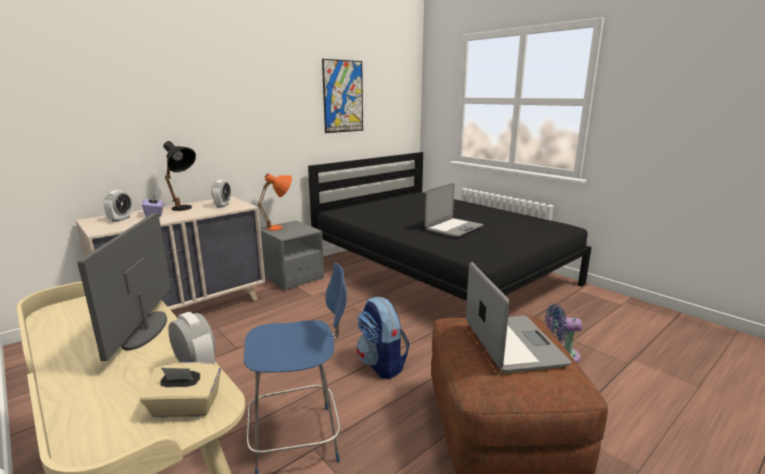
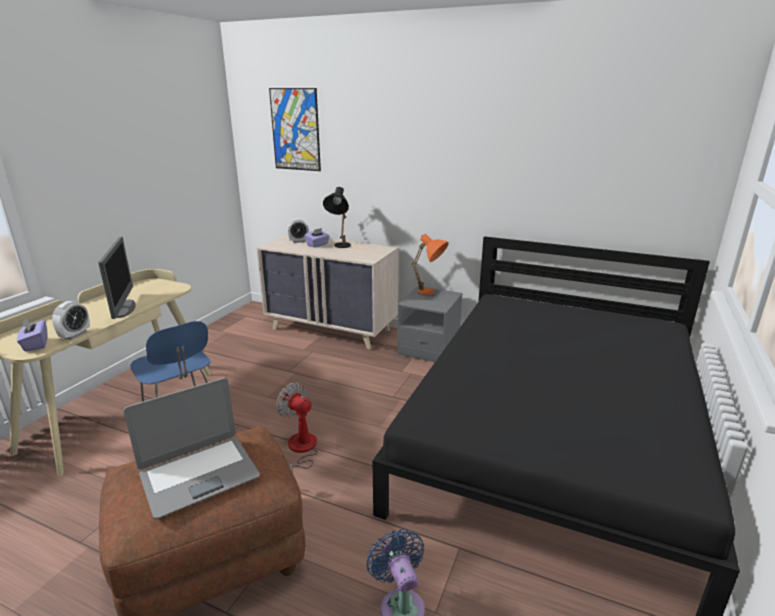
camera: 65 degrees right, 5 degrees up
monitor [77,213,171,361] -> monitor turned 105 degrees clockwise [98,237,136,319]
beige tissue box [140,362,221,418] -> purple tissue box [17,318,48,352]
alarm clock [211,180,231,208] -> none
picture [322,59,363,133] -> picture moved to [269,88,321,171]
backpack [357,297,410,379] -> fan [276,382,318,473]
laptop [425,183,484,237] -> none

